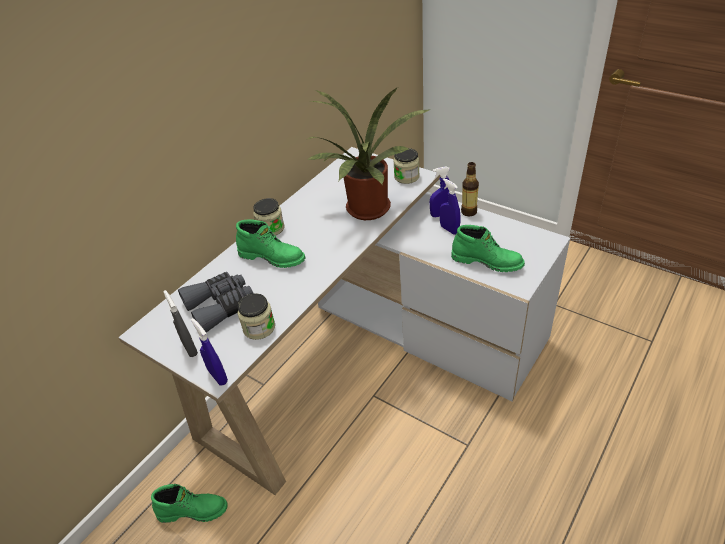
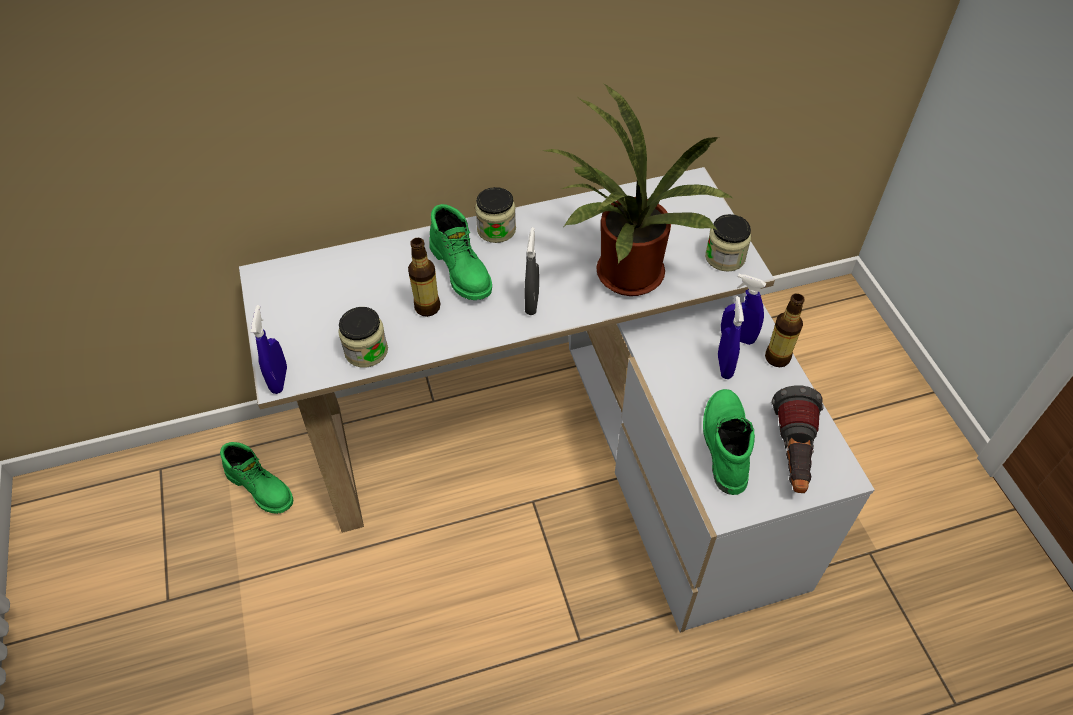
camera: 35 degrees right, 10 degrees up
grey spray bottle [164,290,198,357] -> grey spray bottle moved to [525,227,539,315]
grey binoculars [178,272,254,332] -> none
green boot [451,225,525,272] -> green boot turned 150 degrees counterclockwise [703,389,755,495]
none -> bottle [408,238,440,317]
none -> flashlight [771,385,824,493]

